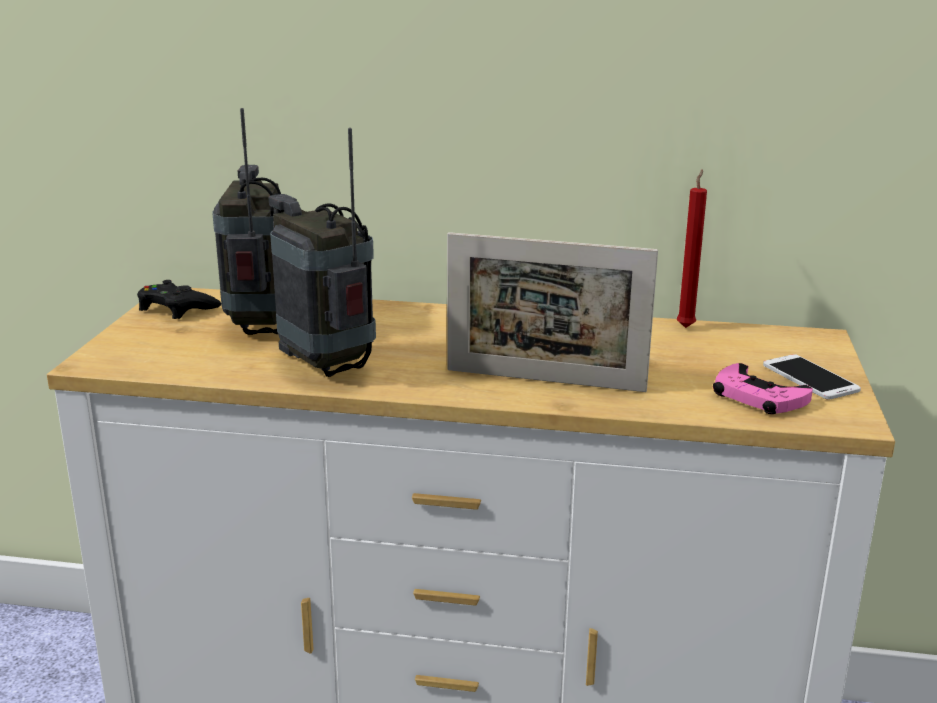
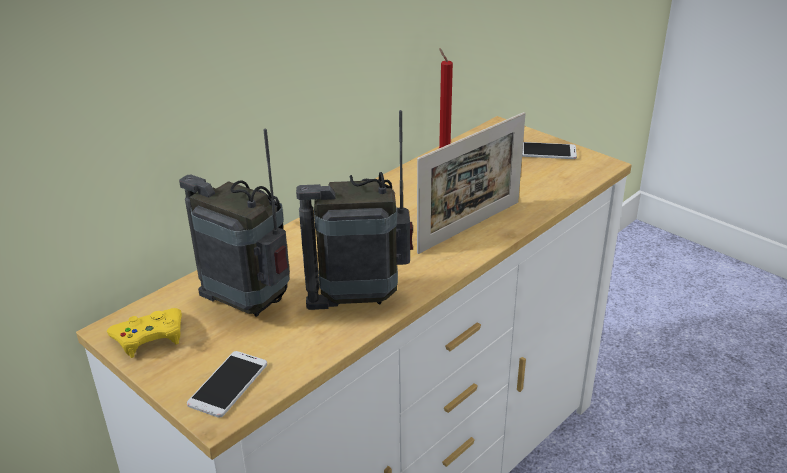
camera: 55 degrees left, 10 degrees up
black game controller [137,280,221,319] -> yellow game controller [107,308,182,358]
pink game controller [713,363,813,414] -> none
none -> phone [187,351,267,418]

